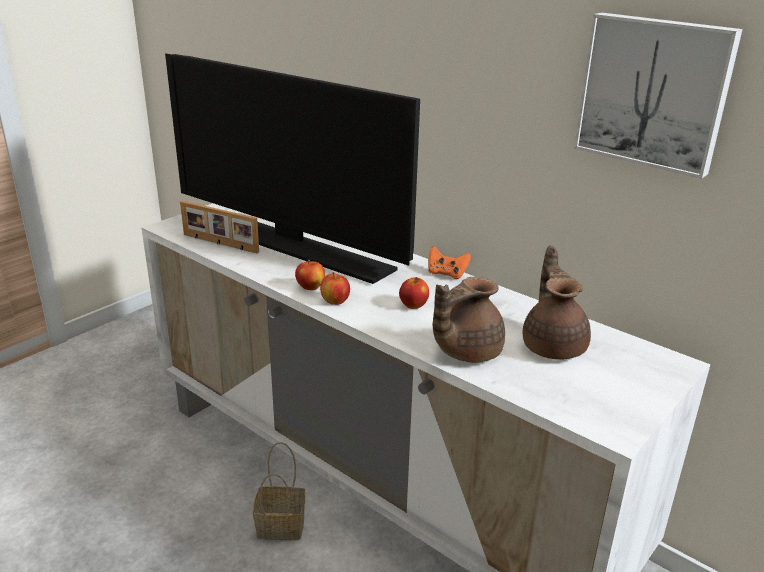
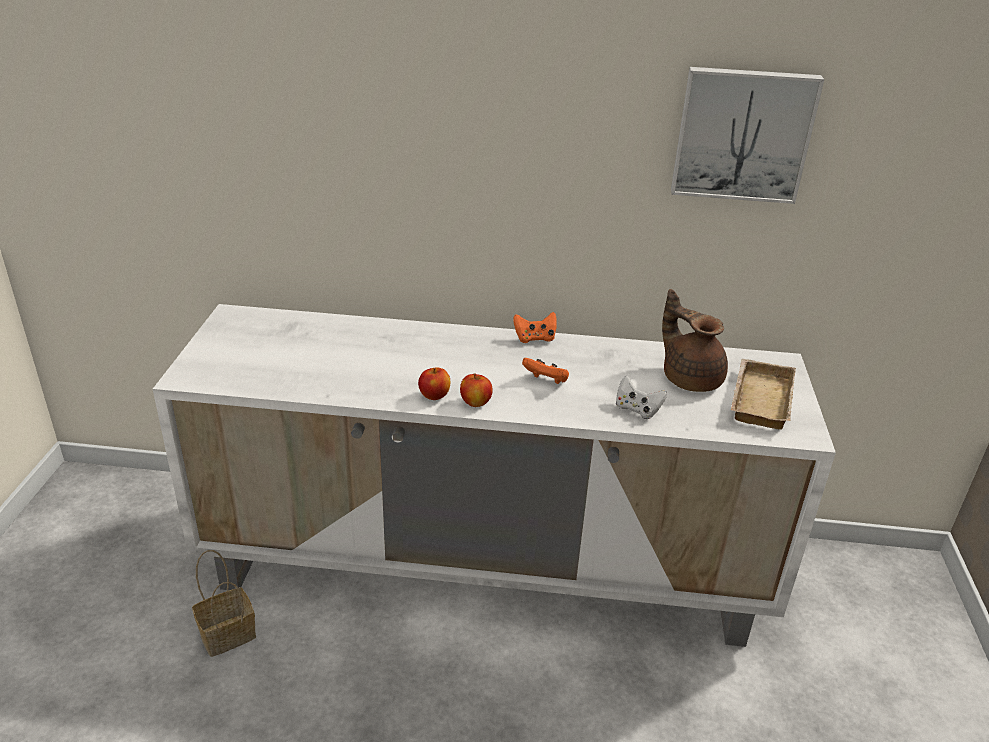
camera: 35 degrees left, 5 degrees up
television [165,53,420,284] -> none
picture frame [180,201,259,253] -> none
basket [253,442,305,540] -> basket moved to [192,550,256,657]
apple [399,277,429,309] -> orange game controller [522,358,569,384]
brown teapot [433,277,505,363] -> white game controller [616,375,667,419]
none -> beige tray [731,359,796,430]

